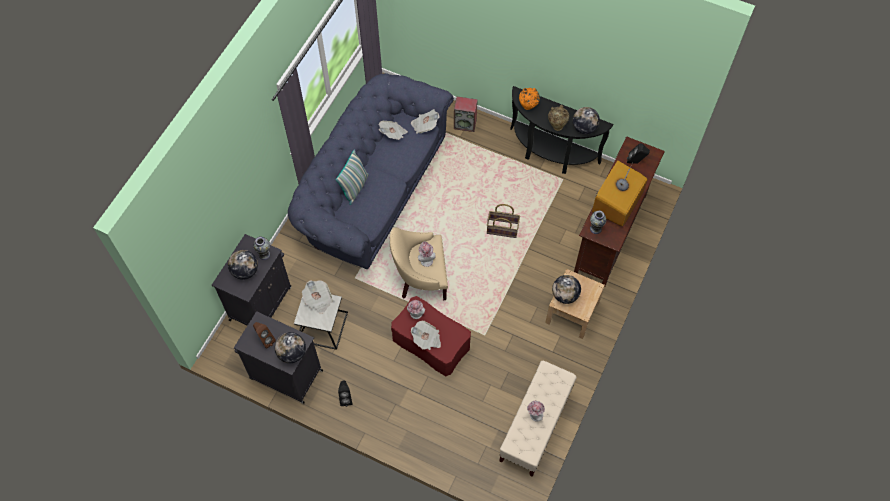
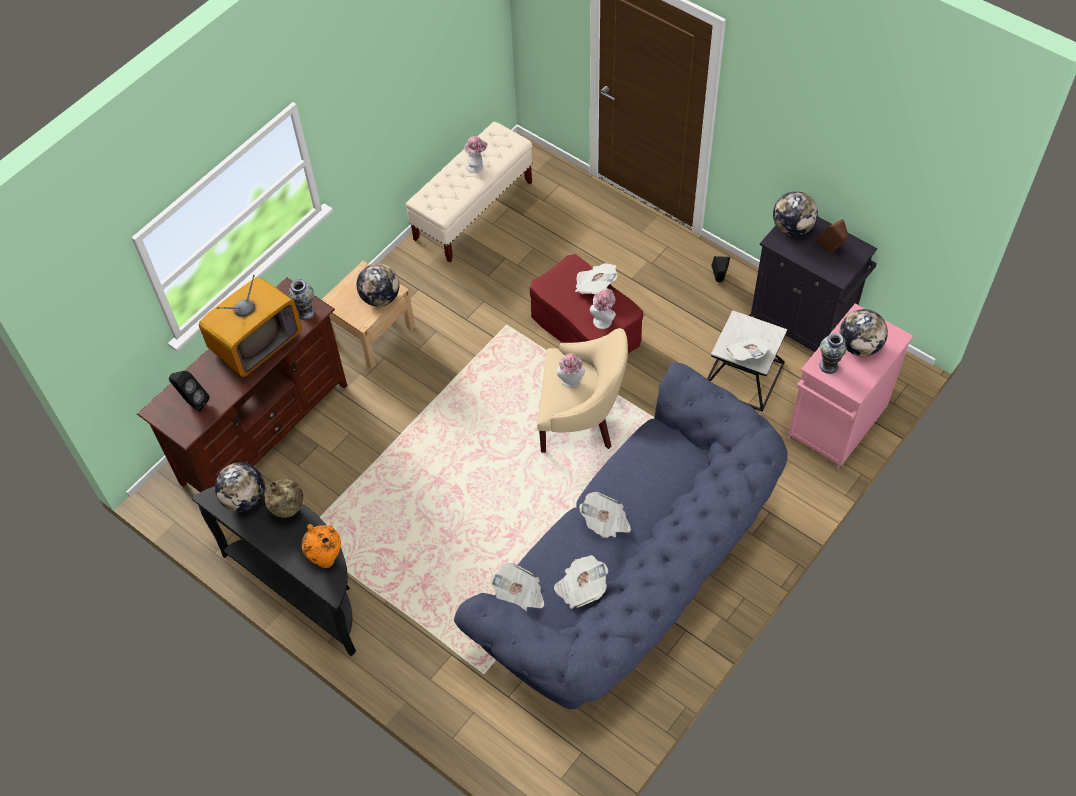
camera: 165 degrees left, 5 degrees down
black cabinet [212,234,292,326] -> pink cabinet [787,304,913,471]
pillow [335,150,369,205] -> none
speaker [454,97,478,132] -> none
basket [487,204,520,238] -> none
none -> newspaper [579,492,631,538]

